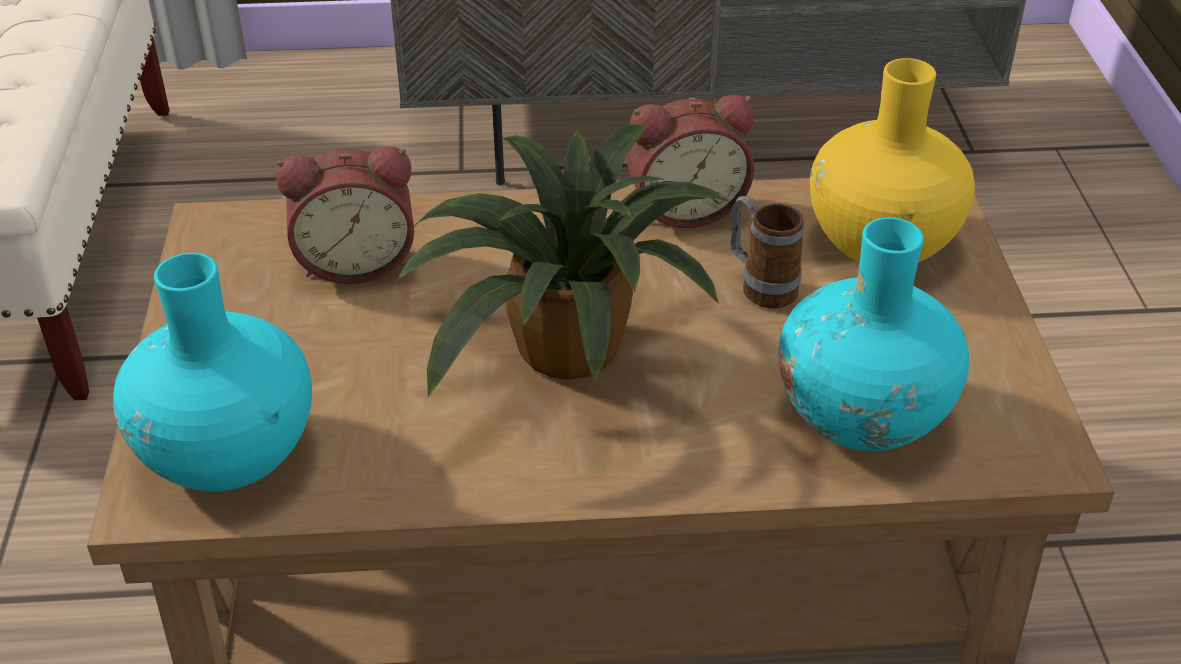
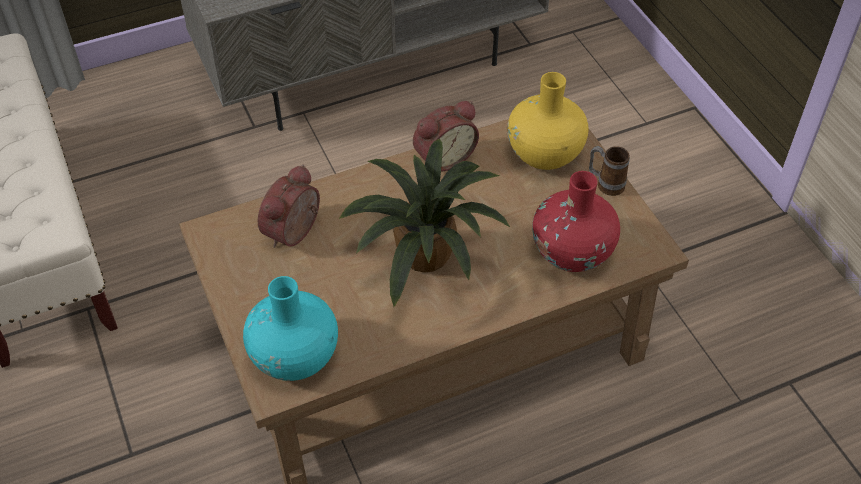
camera: 20 degrees left, 10 degrees up
alarm clock [276,146,414,284] -> alarm clock turned 150 degrees clockwise [258,165,320,248]
mug [731,196,804,308] -> mug moved to [589,146,630,196]
turquoise vase [778,217,969,451] -> red vase [532,171,620,272]

